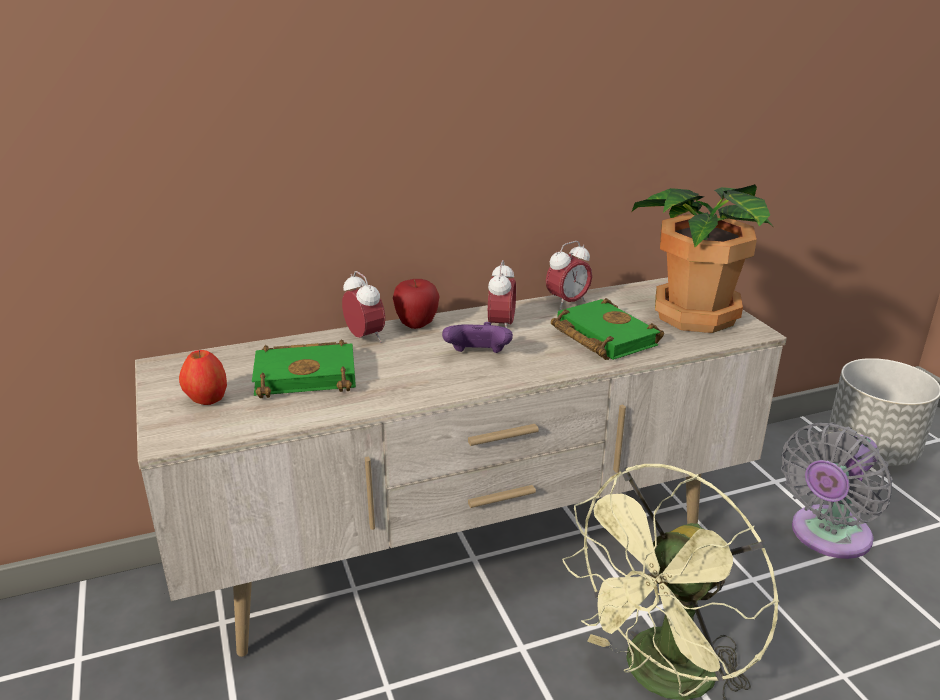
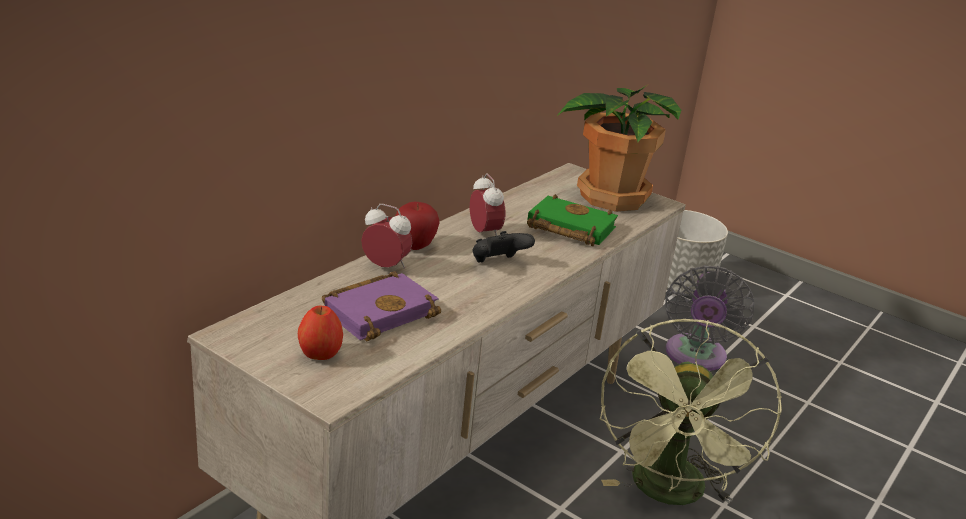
camera: 35 degrees left, 0 degrees up
green book [252,339,356,398] -> purple book [322,271,441,341]
purple game controller [442,322,513,353] -> black game controller [472,231,535,263]
alarm clock [546,241,592,310] -> none

